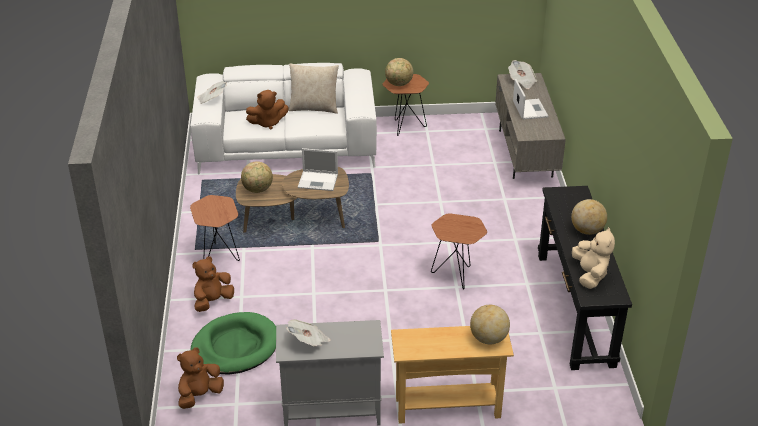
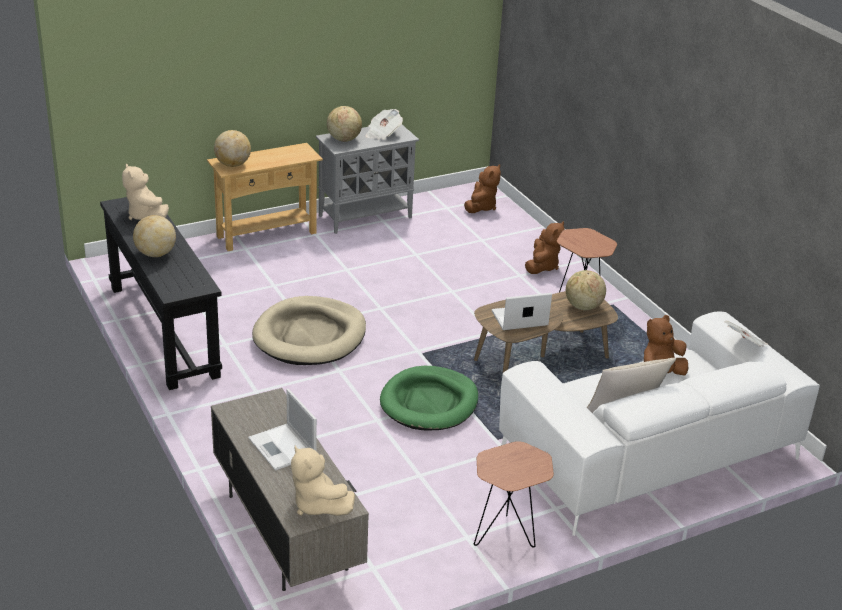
camera: 155 degrees right, 5 degrees down
green dog bed [191,312,276,375] -> green dog bed moved to [380,366,478,431]
globe [385,58,413,86] -> globe moved to [327,106,362,142]
brown side table [431,214,487,289] -> beige dog bed [252,296,366,365]
newspaper [508,60,537,89] -> beige plush toy [291,445,355,516]

